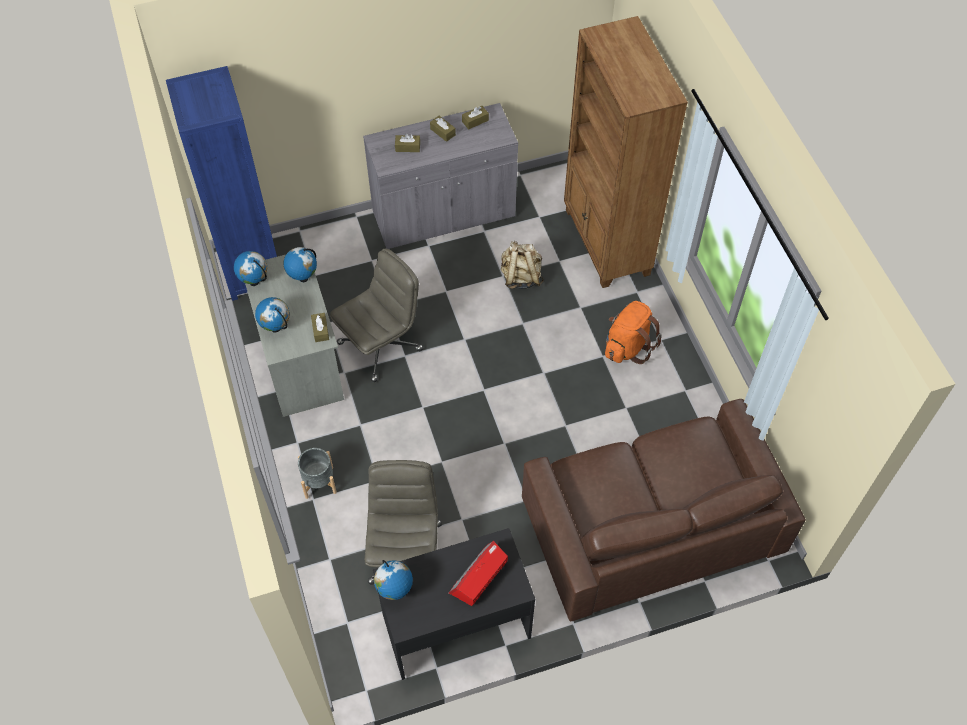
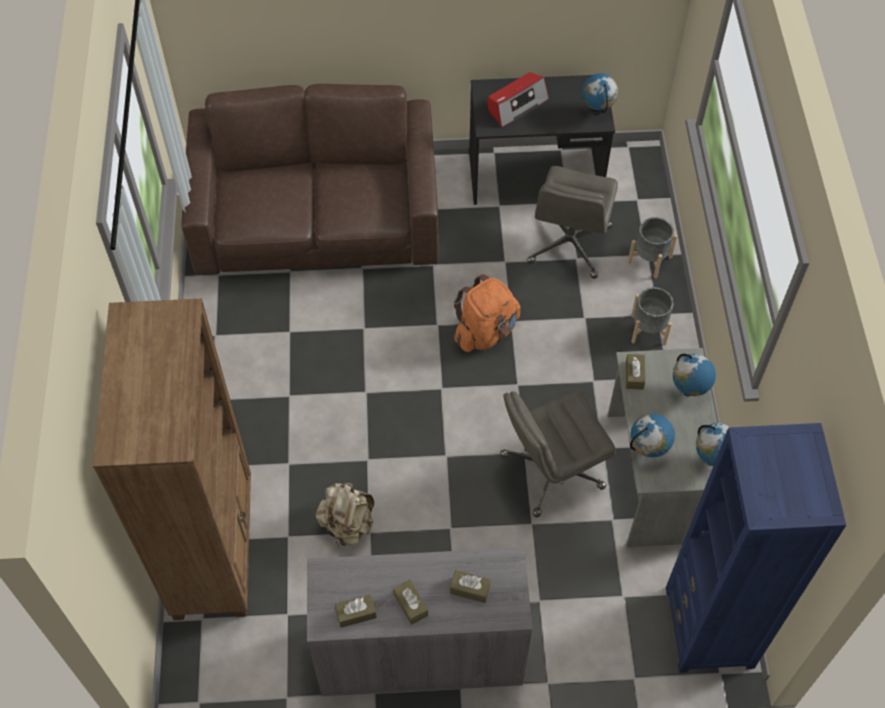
camera: 165 degrees left, 0 degrees up
orange backpack [605,301,662,364] -> orange backpack moved to [454,274,520,352]
none -> grey planter [628,217,678,278]

